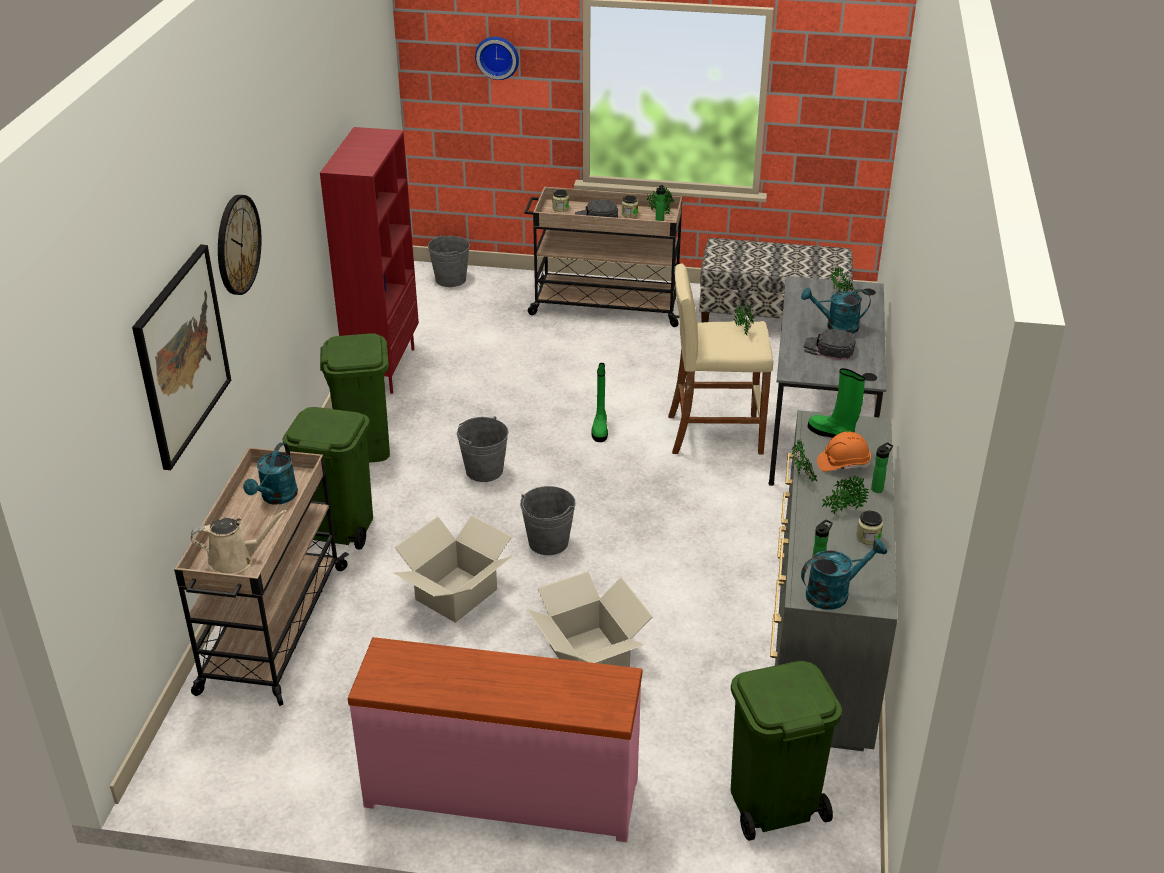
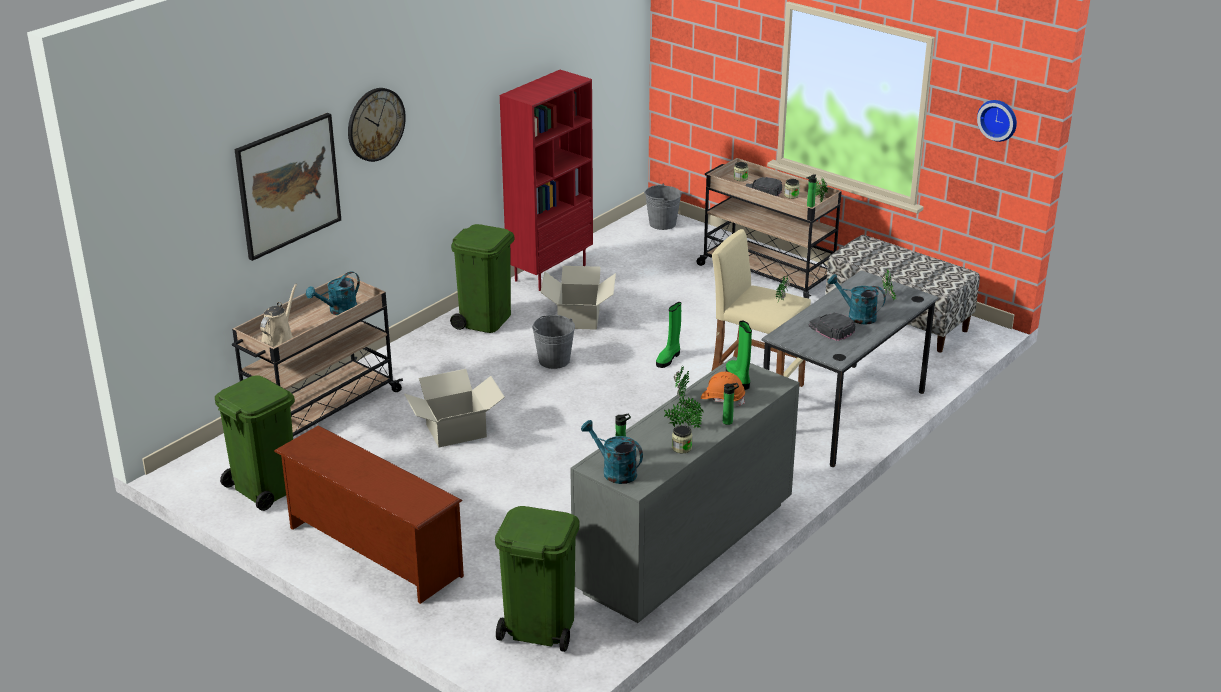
camera: 30 degrees right, 5 degrees down
beige watering can [191,510,287,574] -> beige watering can turned 90 degrees counterclockwise [260,284,297,348]
green trash can [282,407,373,549] -> green trash can moved to [215,375,295,511]
pink dresser [347,637,642,842] -> brown shoe rack [274,425,464,604]
wall clock [475,37,519,80] -> wall clock moved to [977,100,1017,142]
grey bucket [520,486,576,555] -> none
cardboard box [526,571,653,667] -> cardboard box moved to [540,266,616,330]
turquoise watering can [801,539,887,610] -> turquoise watering can turned 150 degrees counterclockwise [581,420,643,484]

